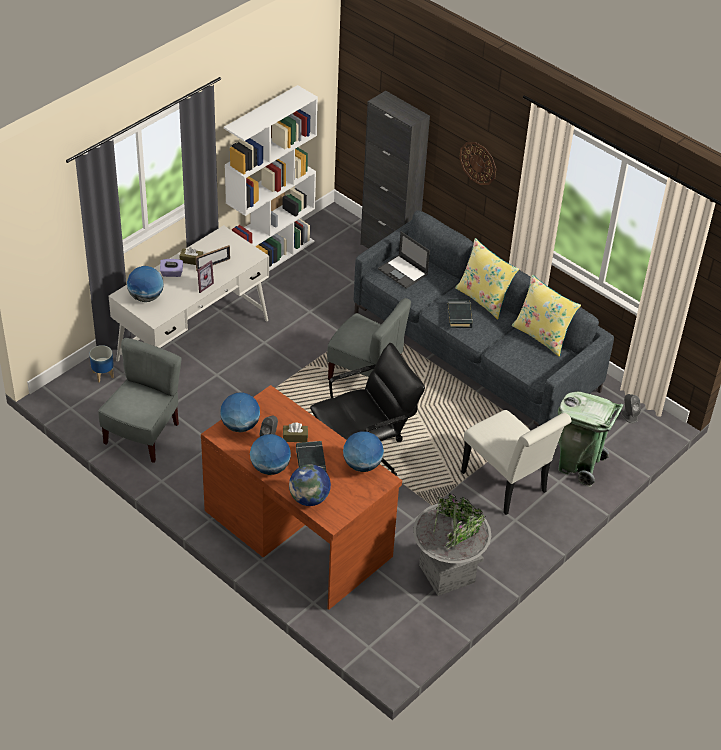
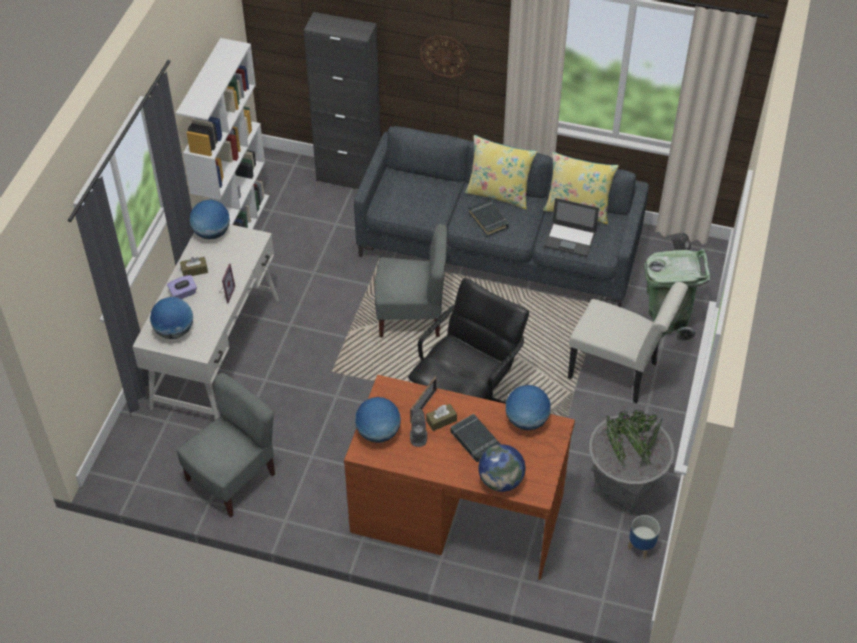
camera: 25 degrees left, 5 degrees up
planter [90,345,114,383] -> planter moved to [628,515,660,559]
grey chair [98,338,182,463] -> grey chair turned 45 degrees clockwise [177,373,275,518]
picture frame [196,245,230,271] -> picture frame moved to [410,377,437,423]
globe [250,434,291,475] -> globe moved to [190,199,230,240]
laptop [378,232,430,289] -> laptop moved to [544,198,599,257]

